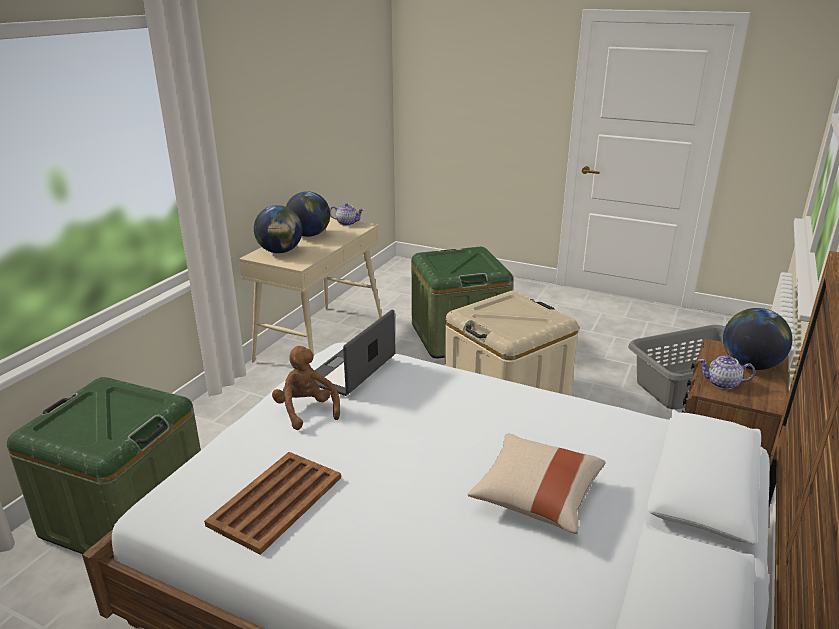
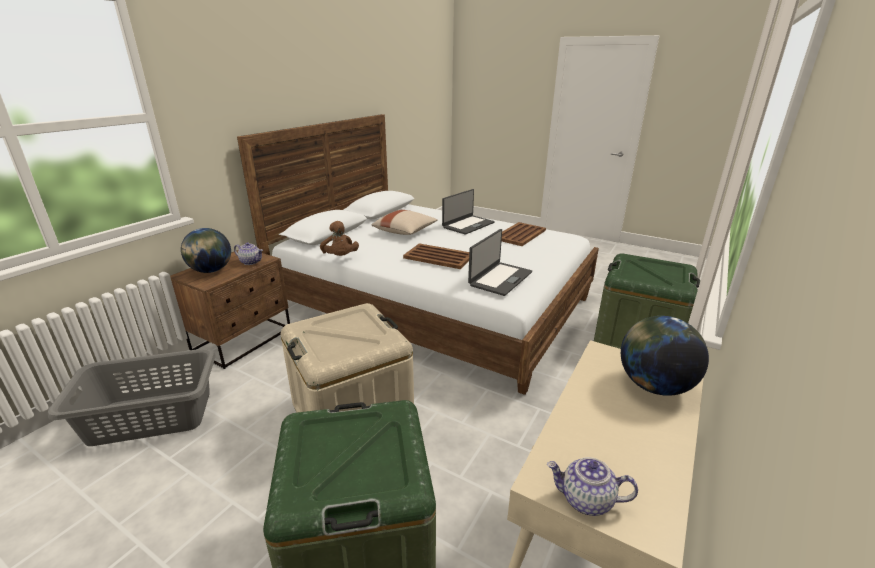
camera: 175 degrees left, 0 degrees up
brown plush toy [272,346,340,430] -> brown plush toy moved to [320,221,359,256]
globe [286,191,330,237] -> none
none -> brown tray [403,243,469,269]
none -> laptop [442,189,495,235]

